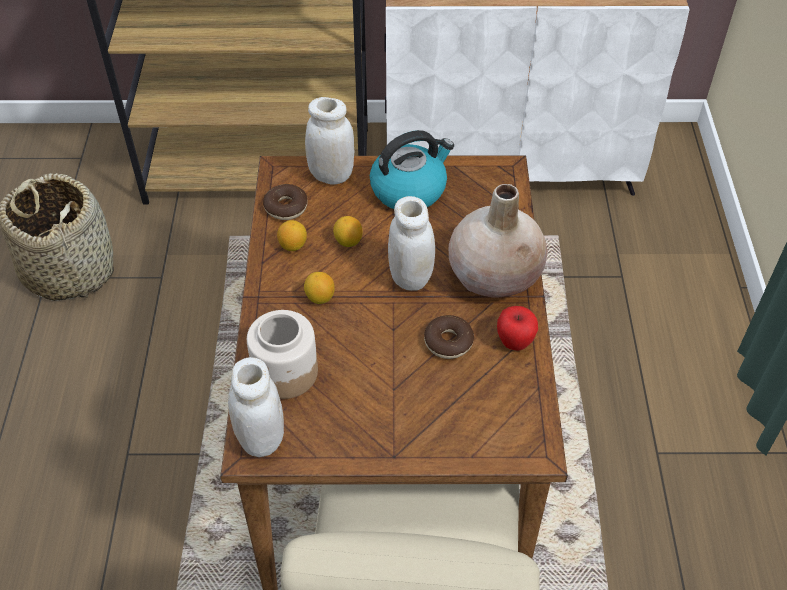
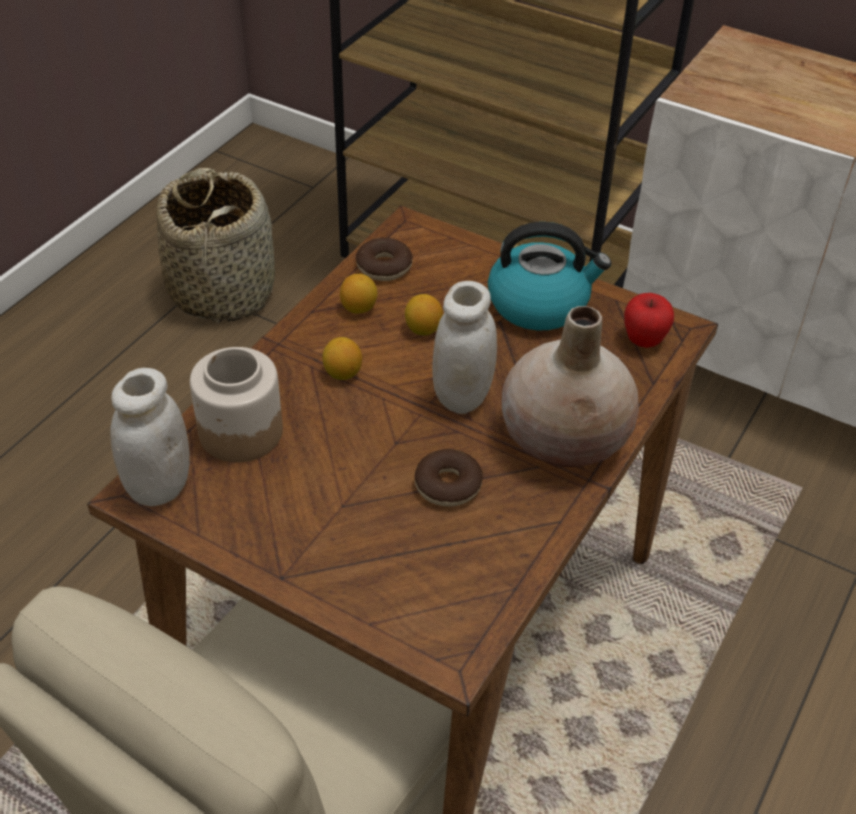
camera: 30 degrees right, 5 degrees down
white jar [305,97,354,184] -> none
apple [497,306,538,351] -> apple moved to [624,293,674,348]

